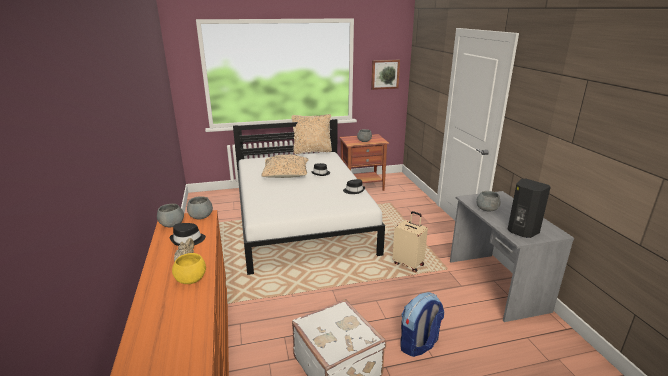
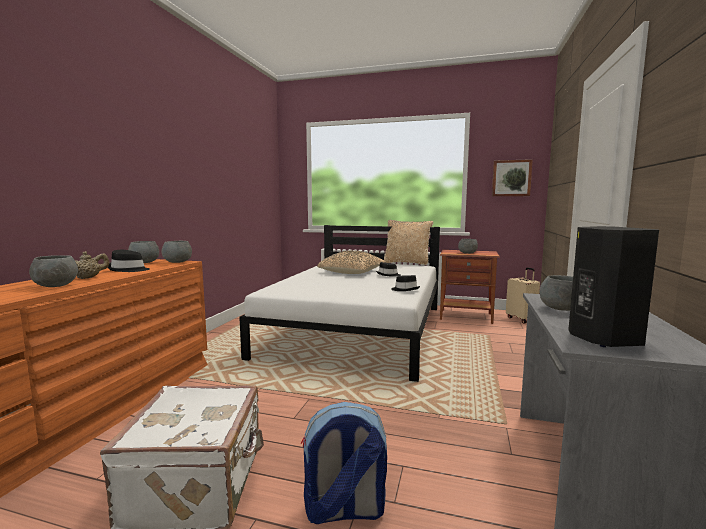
camera: 30 degrees right, 15 degrees down
yellow bowl [172,253,206,284] -> grey bowl [29,255,78,287]
beige suitcase [392,211,428,273] -> beige suitcase moved to [506,267,540,324]

